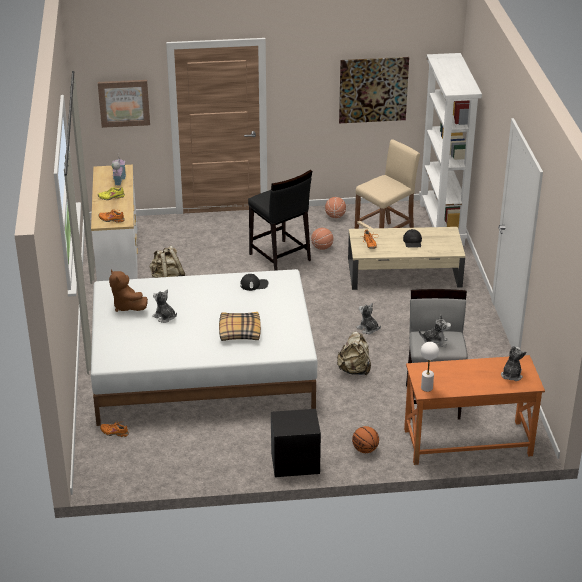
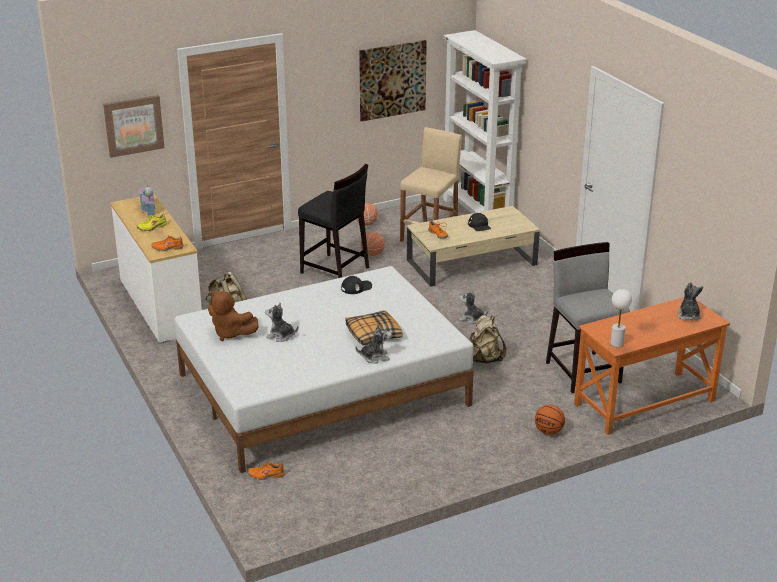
camera: 20 degrees left, 5 degrees down
black nightstand [271,409,321,477] -> none
plush toy [419,315,451,347] -> plush toy moved to [355,324,392,364]

